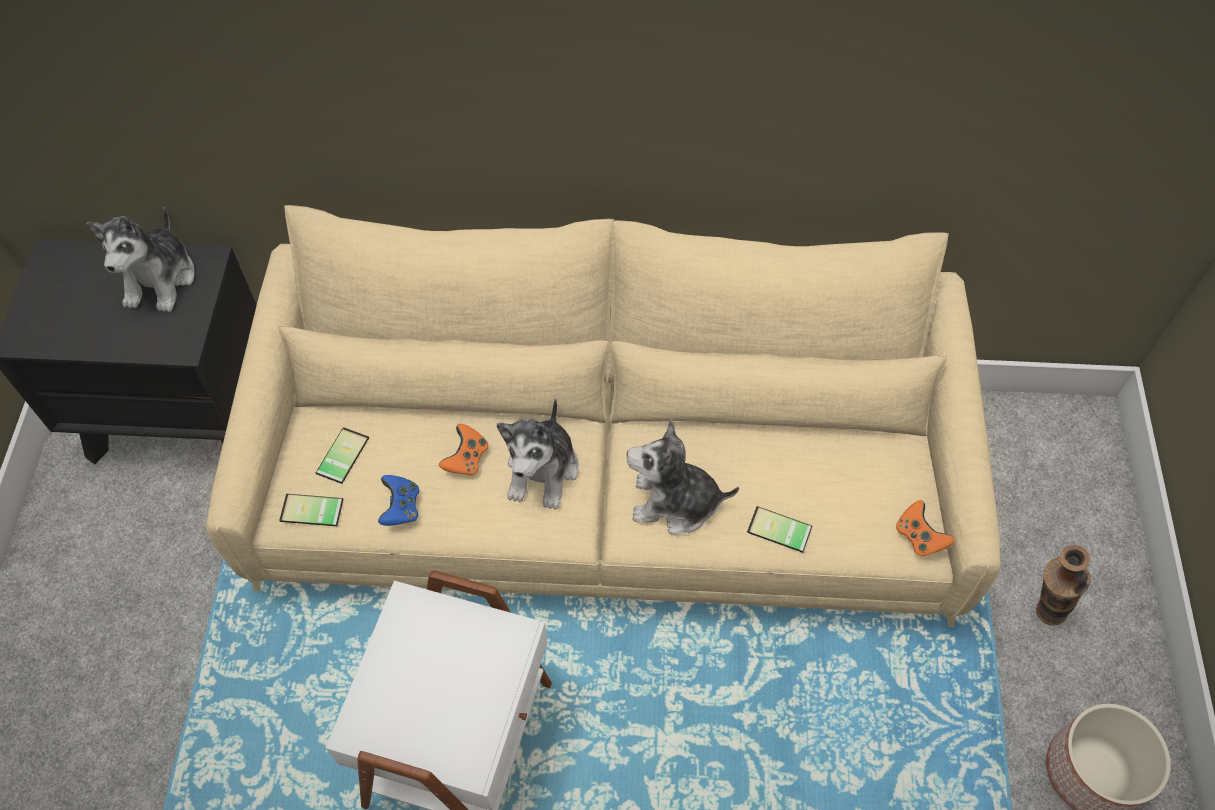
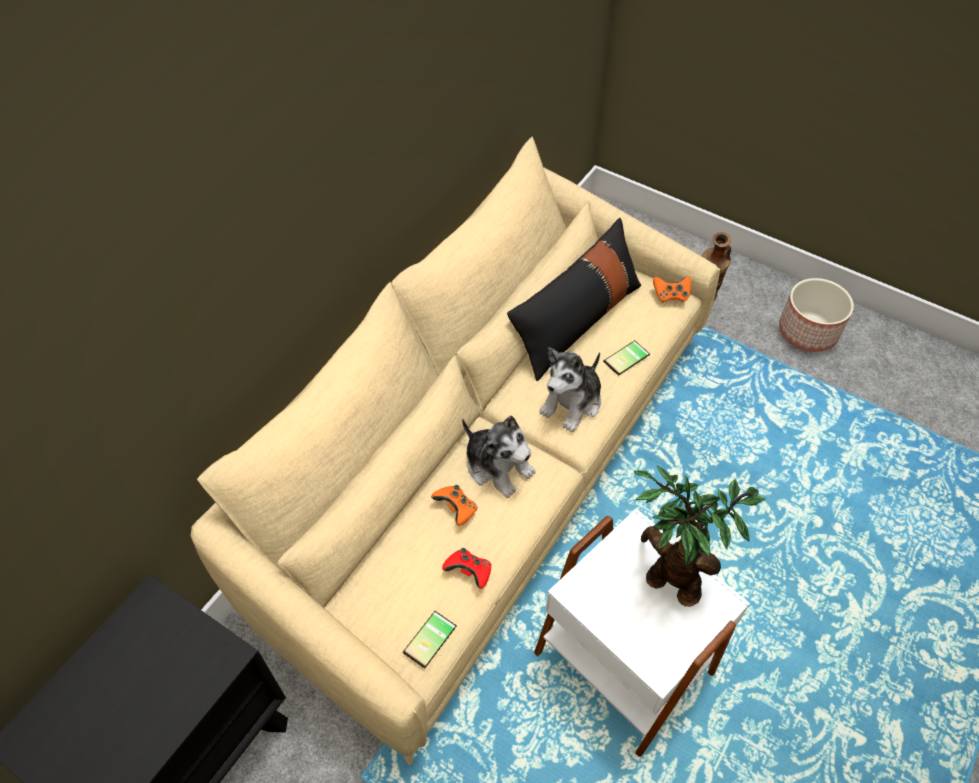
camera: 60 degrees left, 5 degrees down
plush toy [86,207,194,312] -> none
phone [316,427,369,484] -> none
blue game controller [378,475,419,526] -> red game controller [442,548,491,589]
none -> black pillow [507,218,641,381]
none -> potted plant [634,465,766,607]

